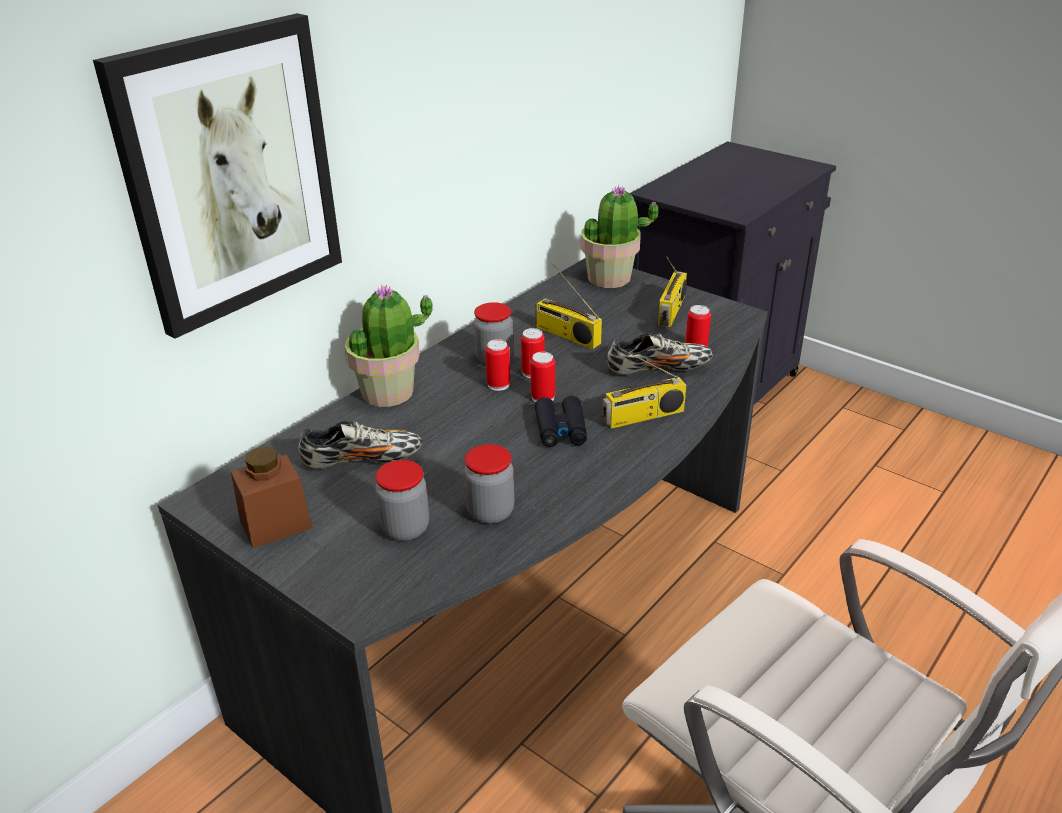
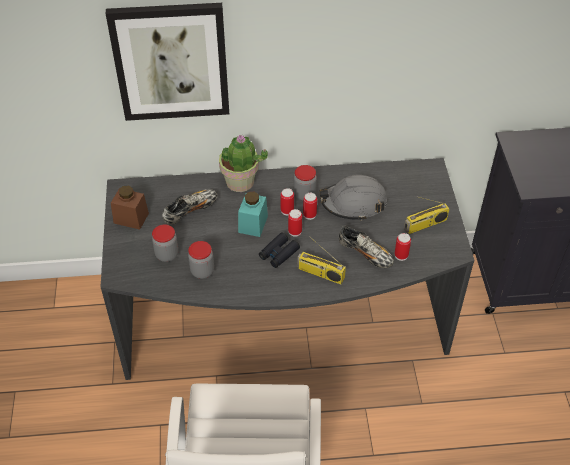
camera: 45 degrees right, 15 degrees up
shoe [298,421,423,469] -> shoe turned 75 degrees counterclockwise [162,189,217,225]
radio [535,263,602,349] -> grey hard hat [319,175,387,221]
potted plant [581,185,659,288] -> none
none -> turquoise jar [238,192,268,237]

